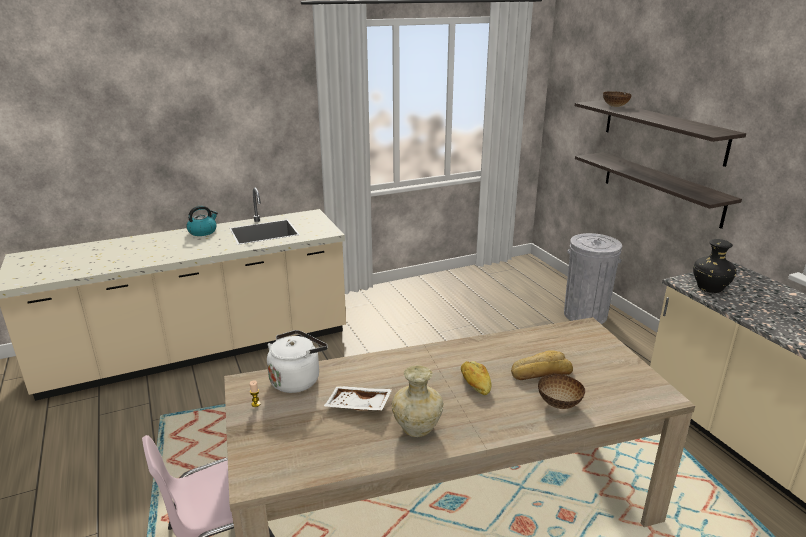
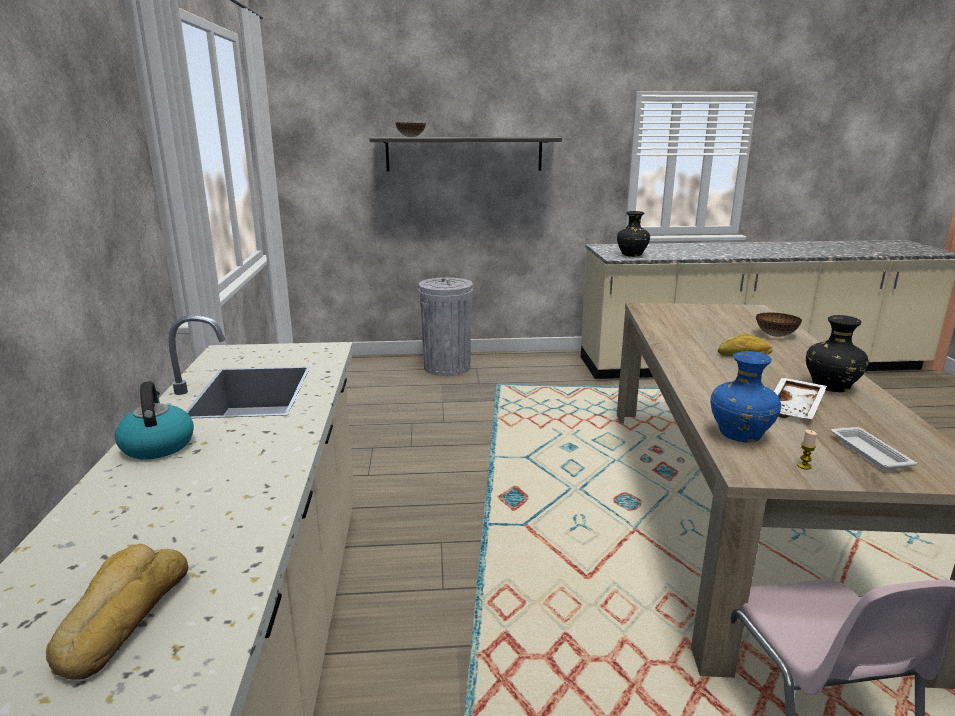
camera: 70 degrees left, 5 degrees down
white kettle [267,330,328,393] -> blue vase [711,351,781,443]
beige vase [392,365,444,437] -> black vase [806,315,869,392]
bread [511,350,573,380] -> bread moved to [46,544,188,680]
shelf [575,152,742,229] -> none
none -> white tray [831,427,918,470]

